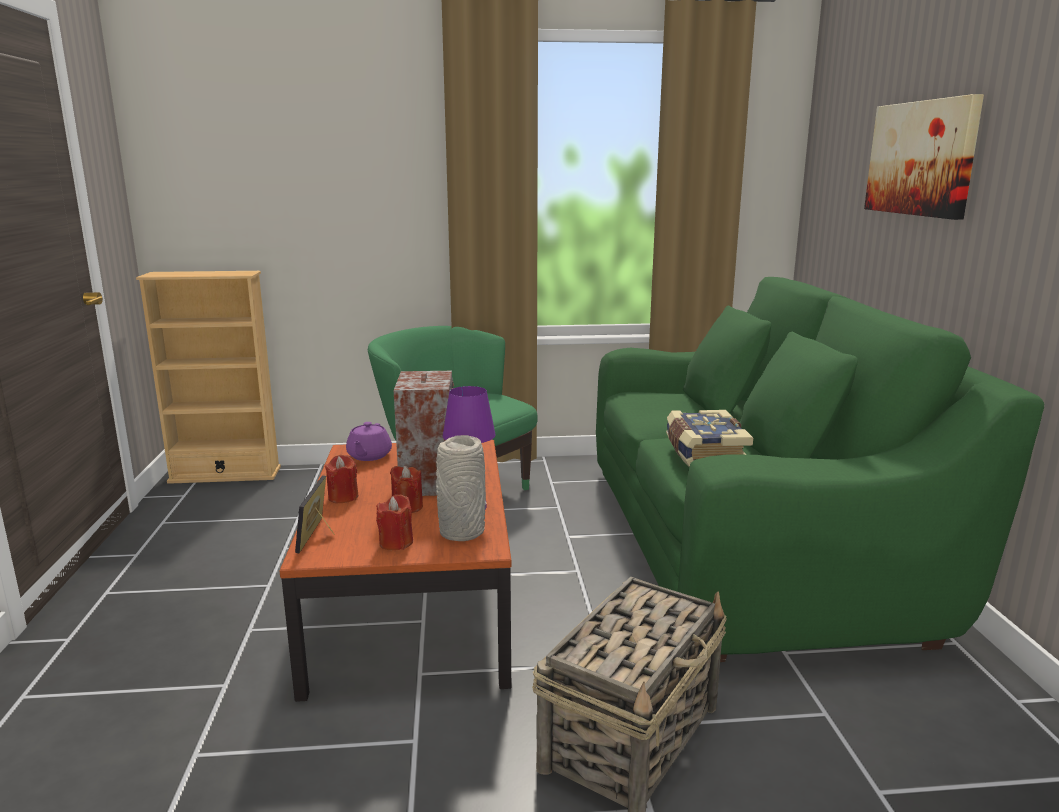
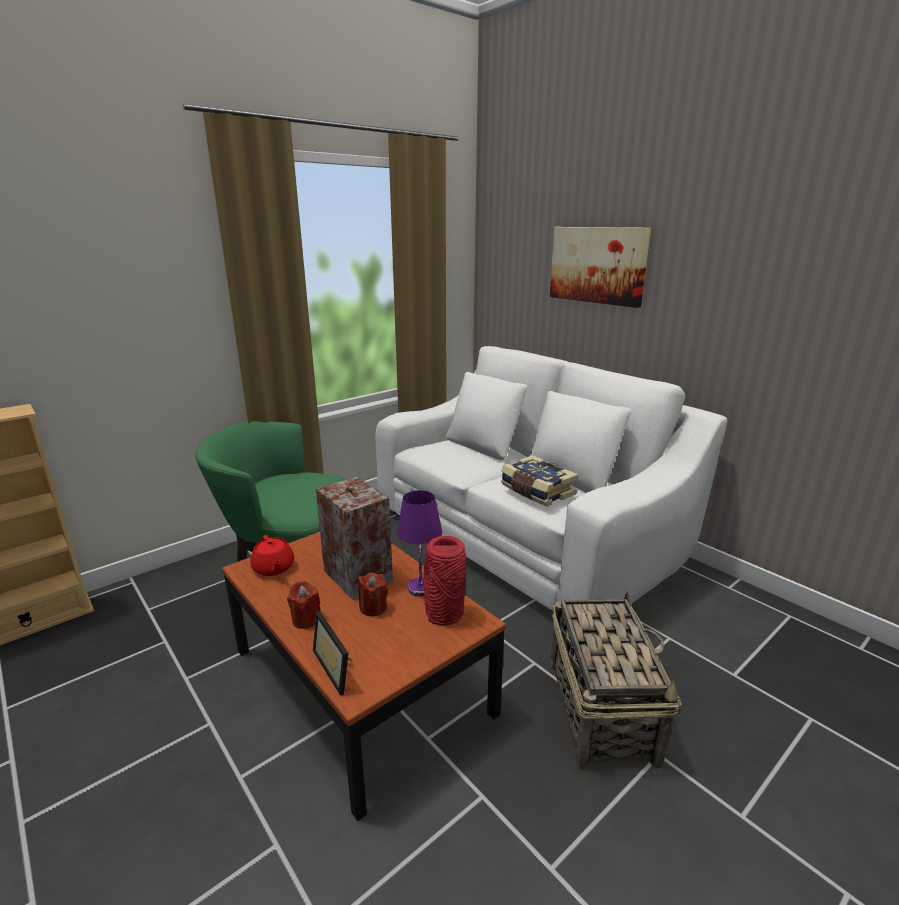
camera: 35 degrees left, 5 degrees up
purple teapot [346,422,392,461] -> red teapot [250,535,294,576]
red candle [376,495,413,550] -> none
grey vase [436,435,486,541] -> red vase [424,536,466,626]
green sofa [596,277,1044,662] -> white sofa [375,346,727,611]

